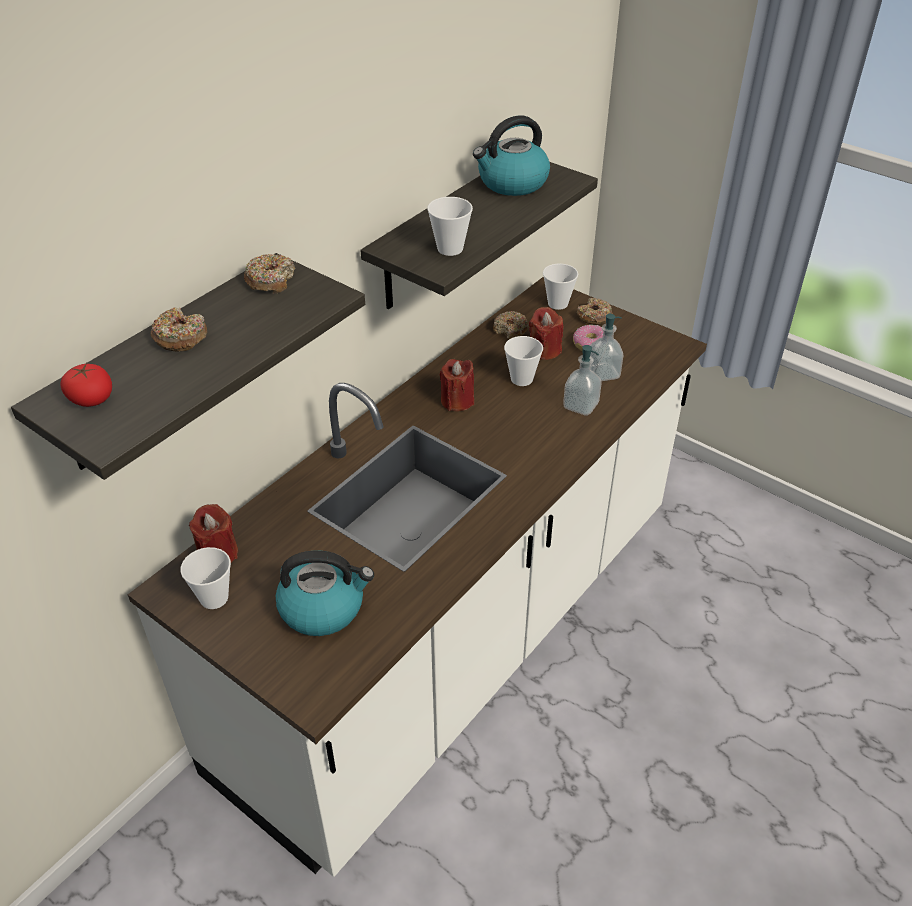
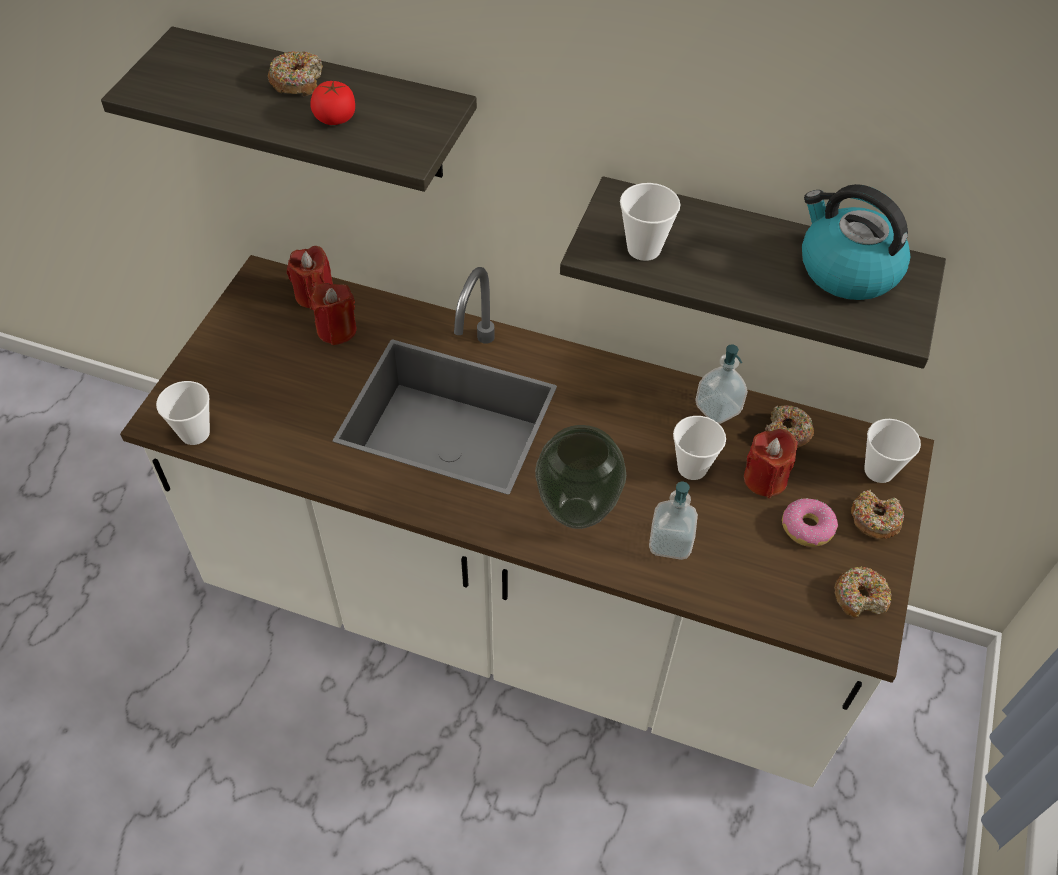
camera: 70 degrees right, 10 degrees up
tomato [61,363,112,407] -> tomato moved to [310,80,355,125]
cup [181,547,231,609] -> cup moved to [156,381,210,445]
donut [244,254,295,293] -> donut moved to [834,567,892,618]
kettle [276,551,374,636] -> none
red candle [440,359,474,411] -> red candle moved to [311,283,357,345]
soap dispenser [590,314,624,381] -> soap dispenser moved to [695,344,748,424]
none -> vase [535,425,626,529]

